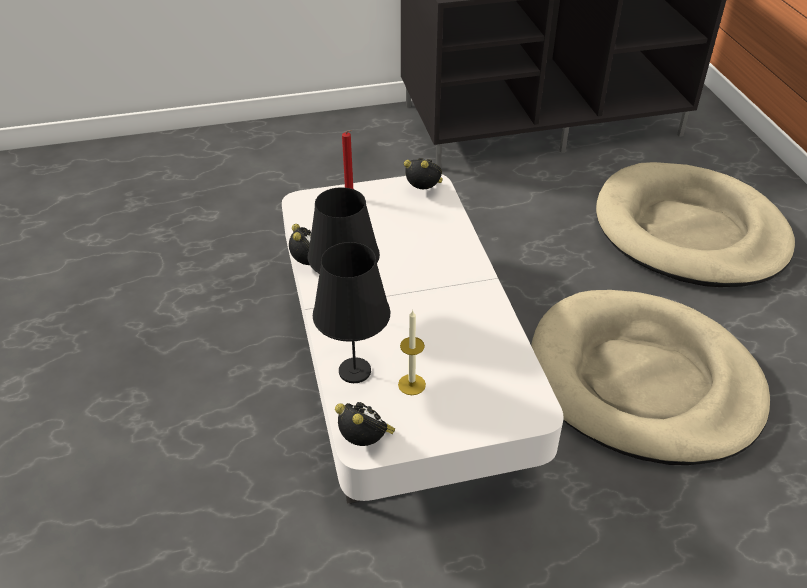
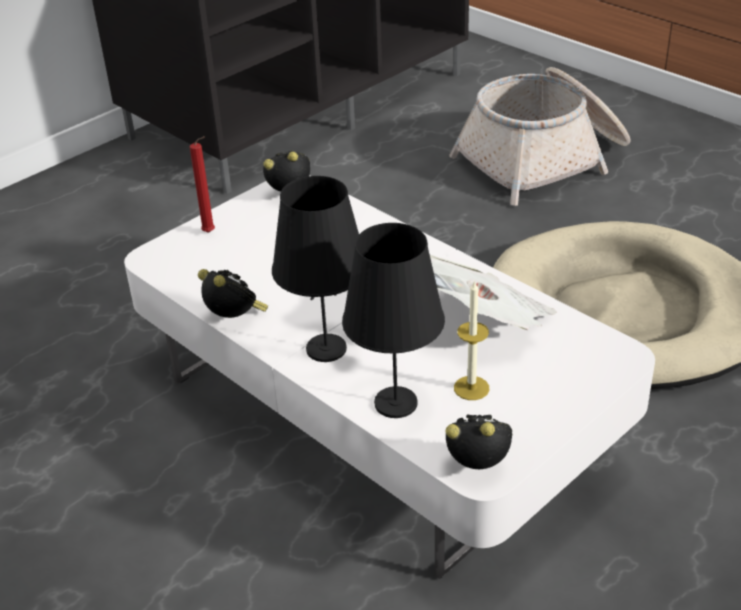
camera: 30 degrees left, 5 degrees down
beige dog bed [596,162,795,287] -> basket [449,67,631,206]
none -> newspaper [430,255,556,330]

